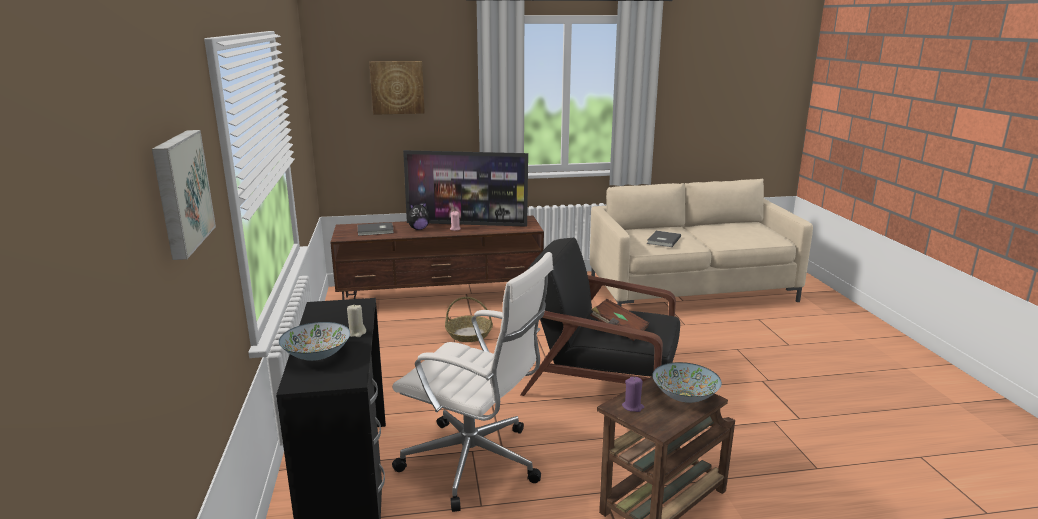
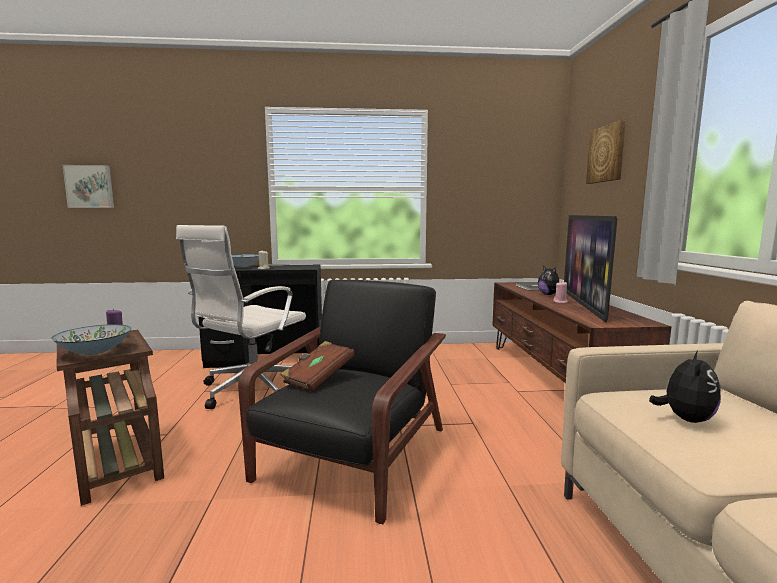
camera: 95 degrees right, 10 degrees down
picture [152,130,216,260] -> picture moved to [62,165,114,208]
basket [445,297,493,342] -> none
grey book [647,231,681,247] -> plush toy [649,351,721,423]

